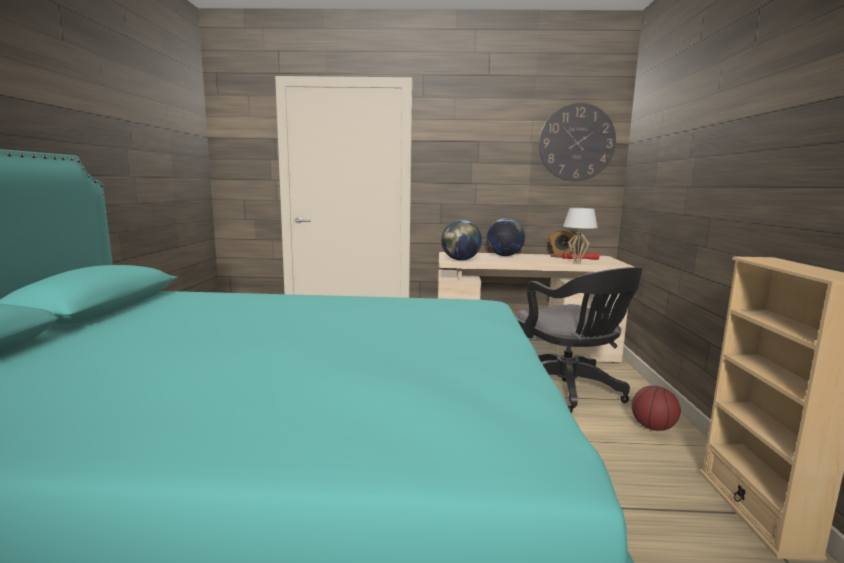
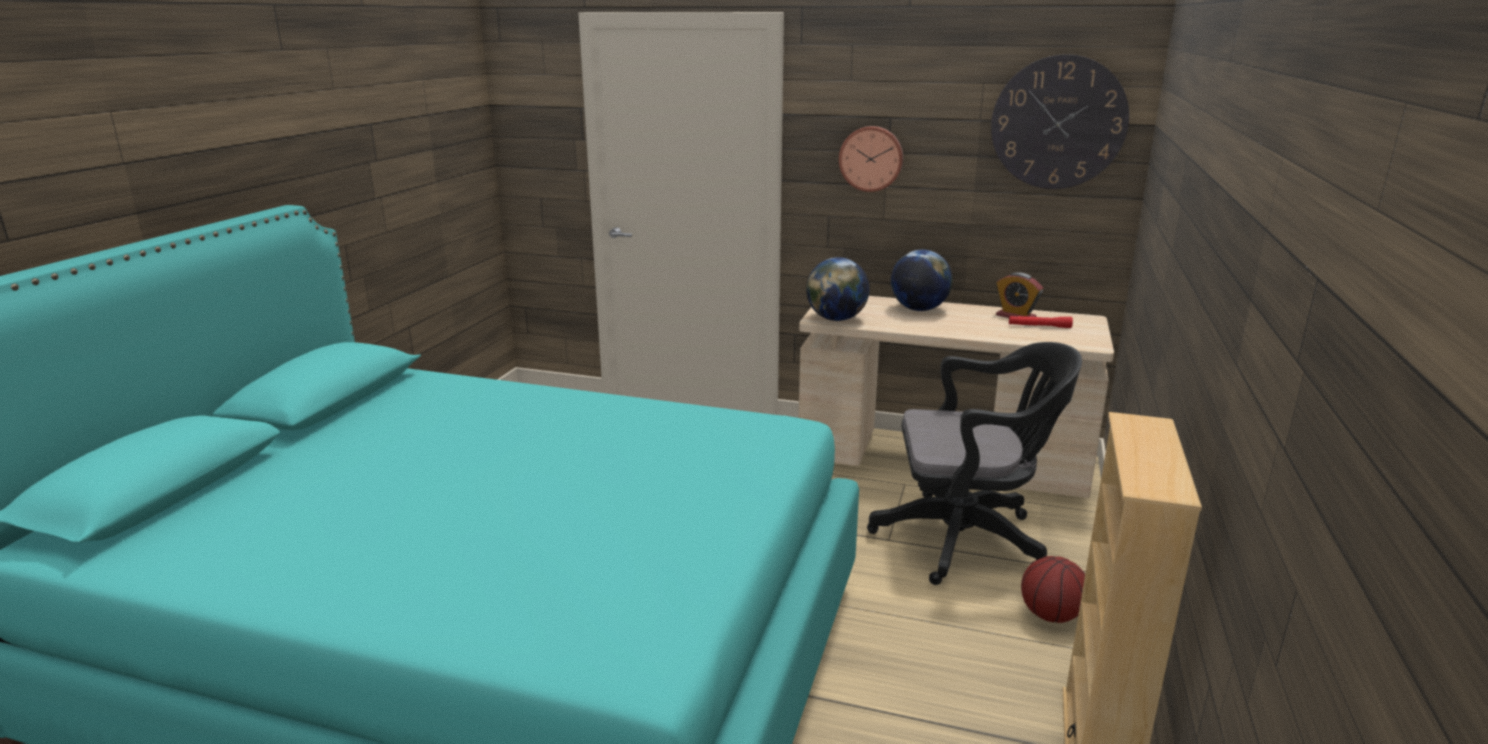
camera: 15 degrees right, 10 degrees up
black office chair [516,267,643,413] -> black office chair turned 75 degrees counterclockwise [867,342,1082,585]
white table lamp [563,208,598,264] -> none
none -> wall clock [839,126,903,192]

